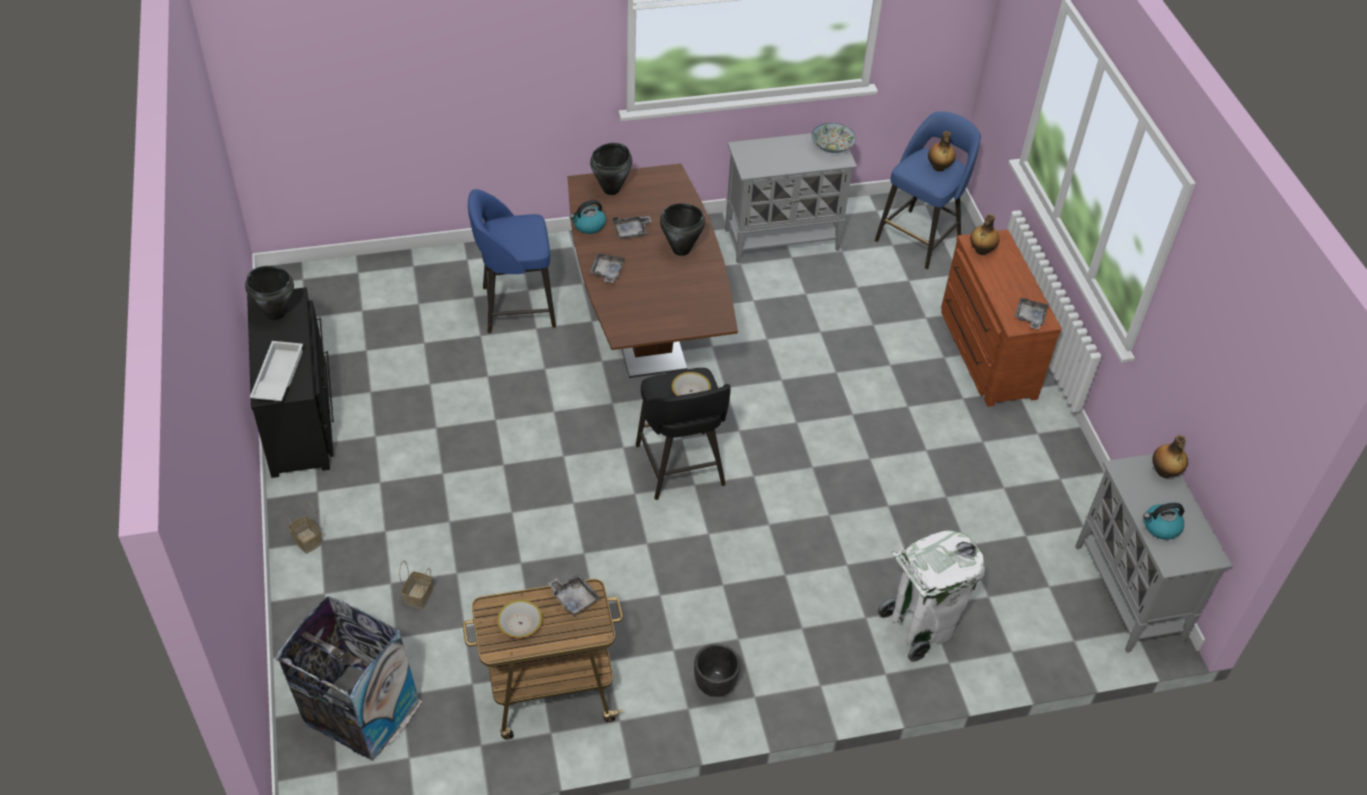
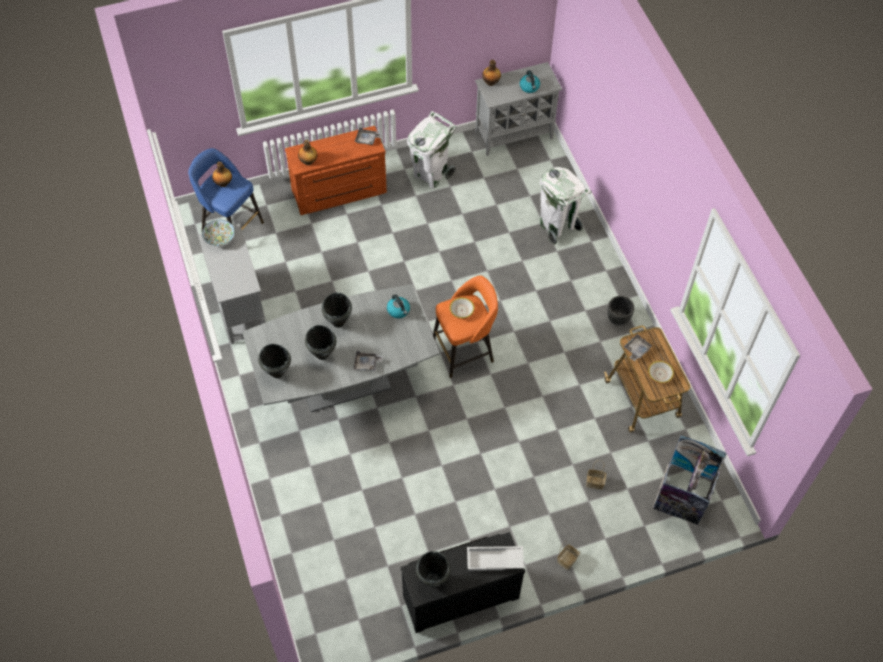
camera: 95 degrees left, 10 degrees up
blue stool [468,189,556,333] -> none
brown dining table [568,163,738,378] -> grey dining table [242,284,440,412]
kettle [570,200,606,234] -> kettle moved to [387,294,410,318]
grey tray [613,215,652,239] -> black cooking pot [305,325,336,360]
black stool [636,368,731,500] -> orange stool [433,275,498,378]
none -> white trash can [407,111,456,189]

